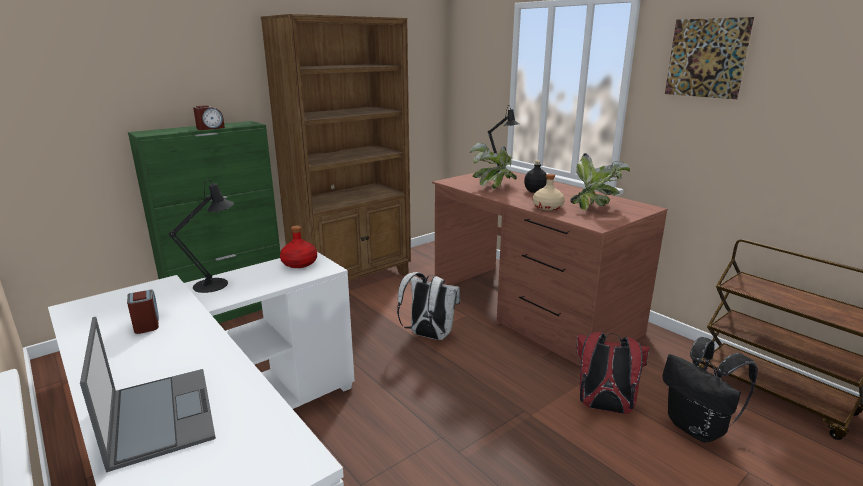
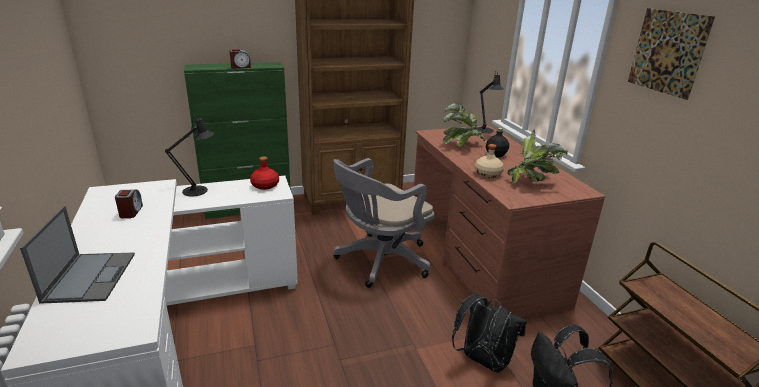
camera: 20 degrees right, 5 degrees up
white backpack [397,272,460,340] -> grey office chair [333,158,434,288]
red backpack [576,332,650,414] -> black backpack [452,293,527,373]

